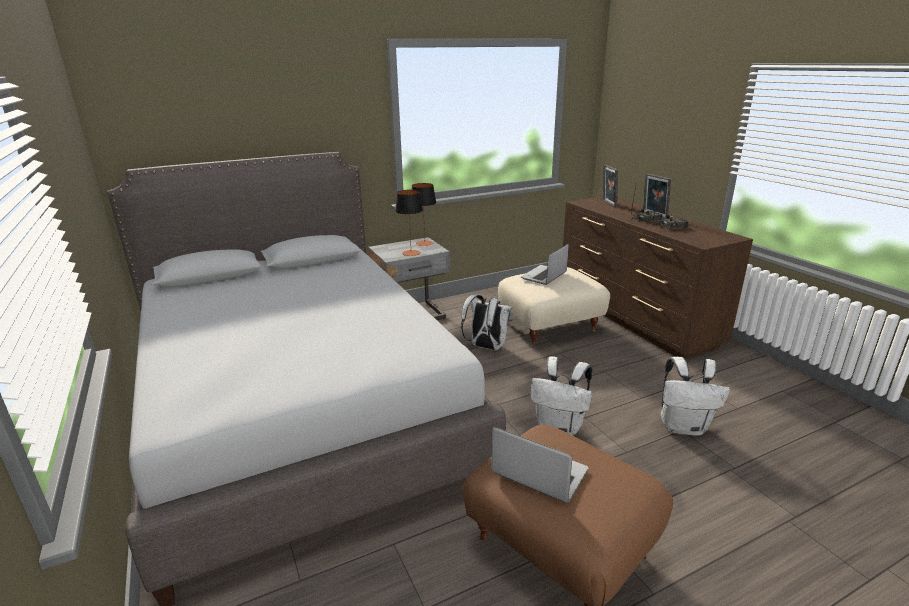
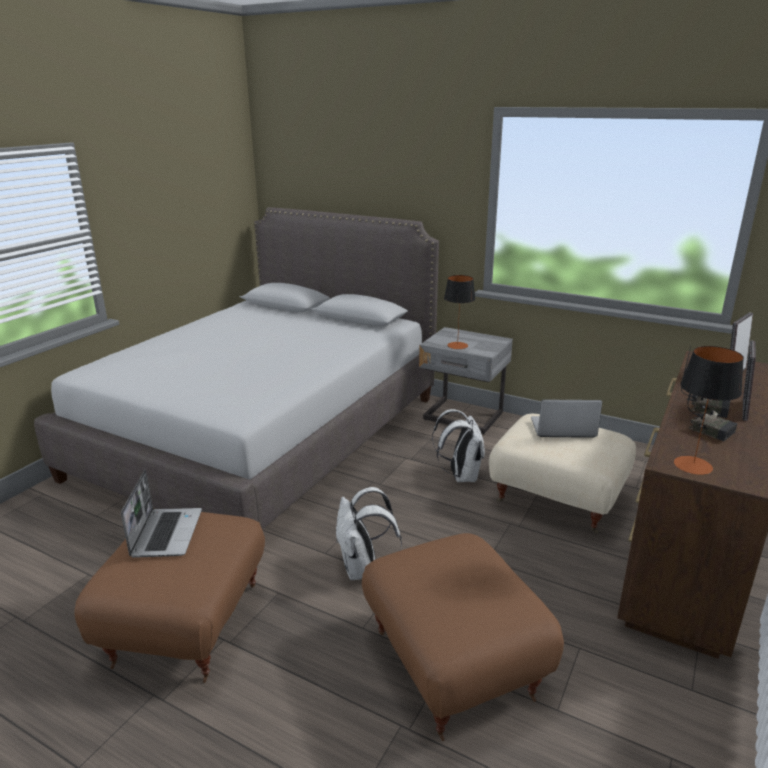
camera: 55 degrees right, 0 degrees up
table lamp [412,183,436,246] -> table lamp moved to [674,346,744,475]
white backpack [661,357,730,435] -> brown ottoman [362,533,564,741]

